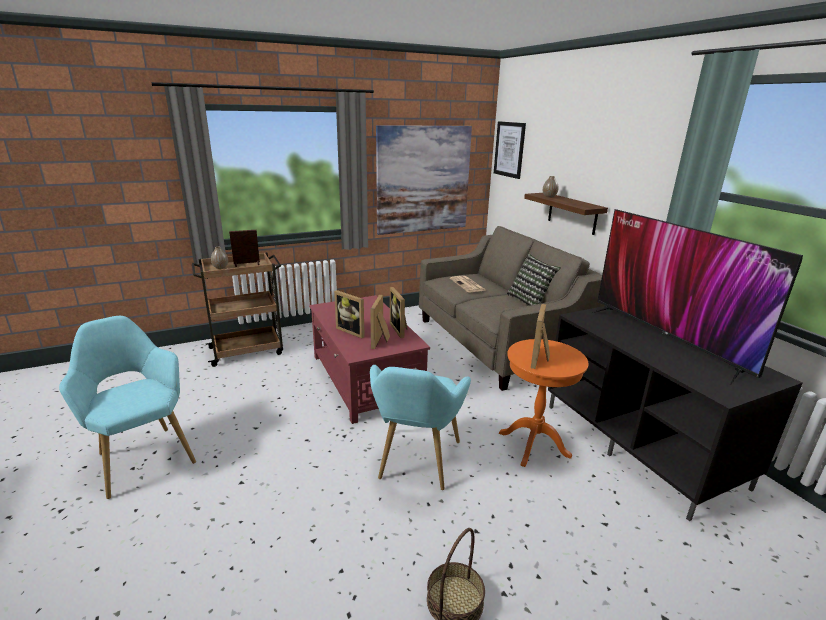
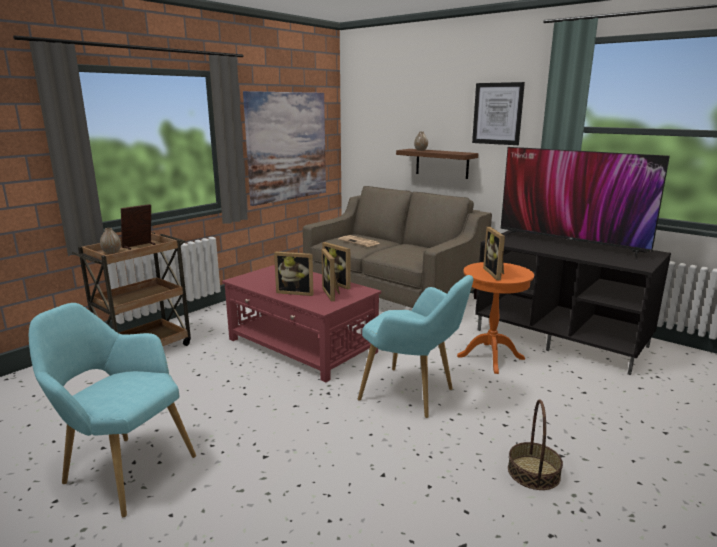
camera: 25 degrees left, 5 degrees down
turquoise armchair [370,365,471,490] -> turquoise armchair turned 45 degrees counterclockwise [358,275,473,418]
picture [494,121,526,179] -> picture moved to [472,82,525,145]
pillow [507,254,560,306] -> none

